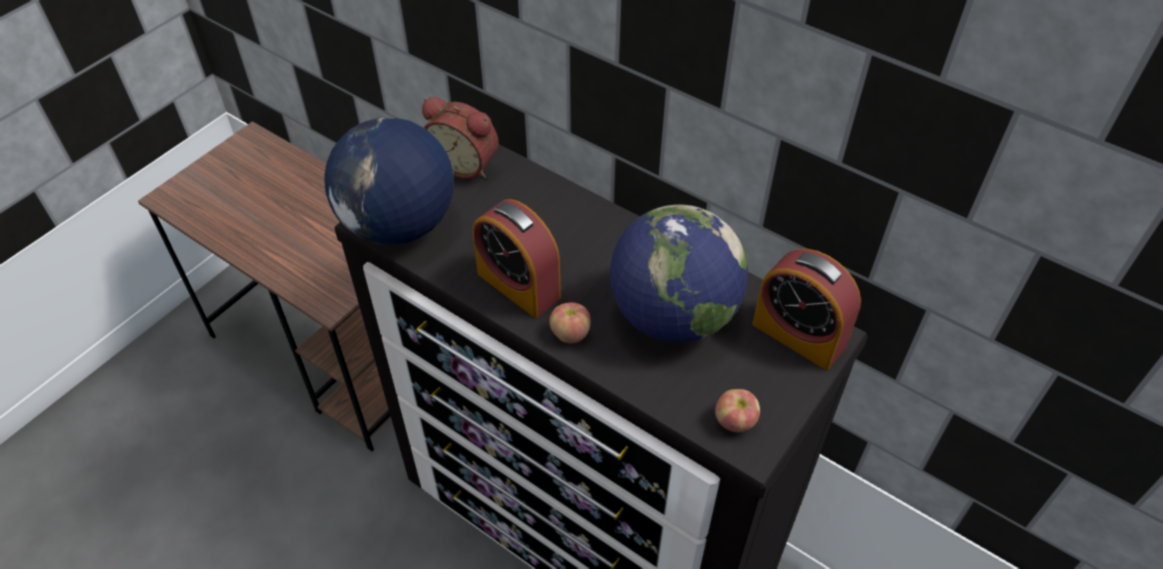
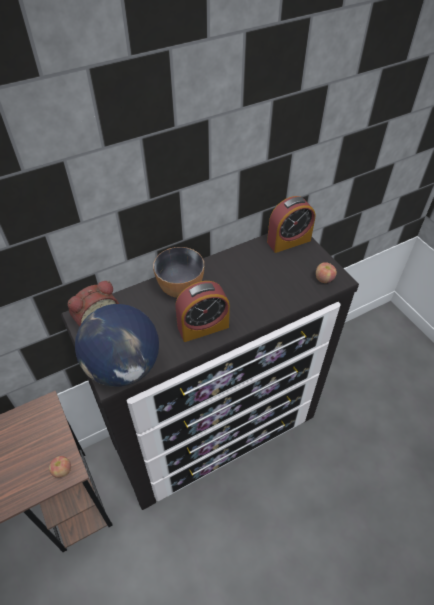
camera: 65 degrees left, 0 degrees up
apple [549,303,591,343] -> apple moved to [49,456,71,478]
globe [610,205,748,342] -> none
none -> bowl [153,247,204,298]

